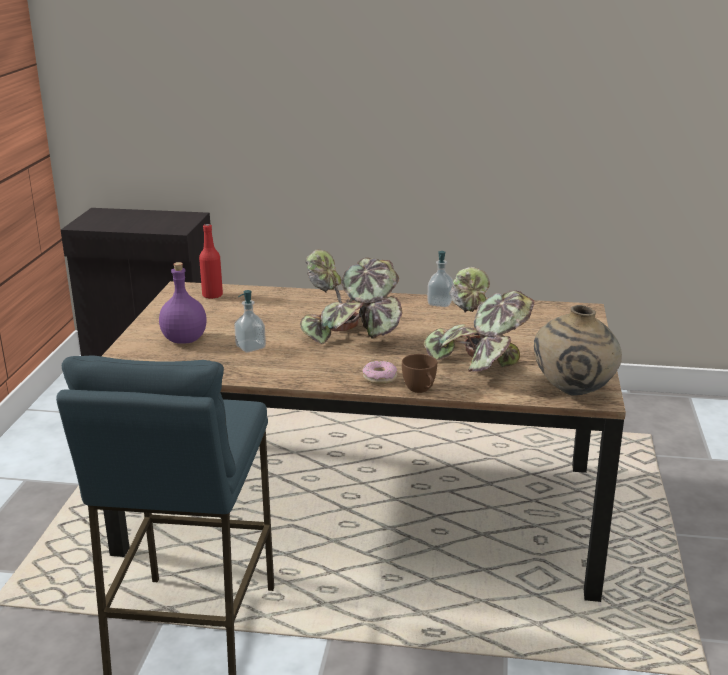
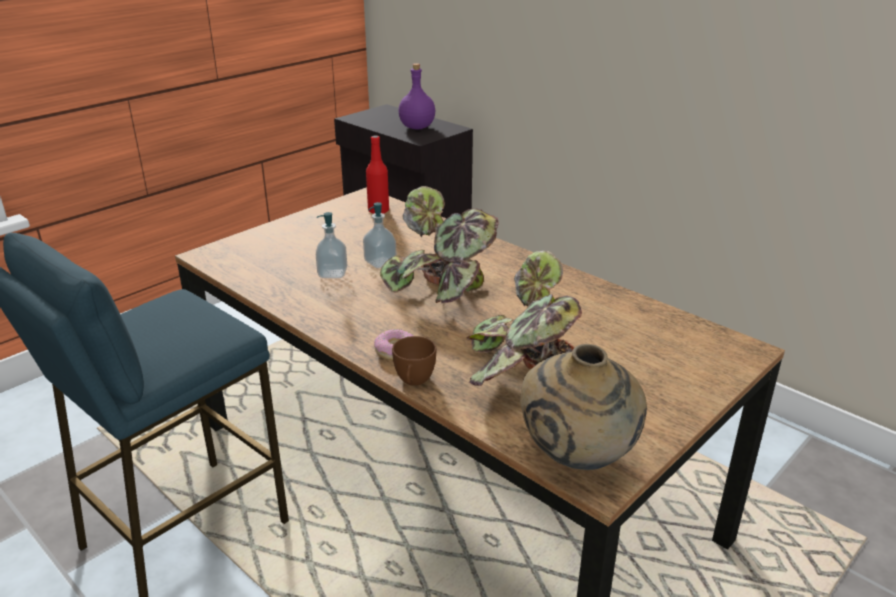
camera: 35 degrees right, 5 degrees up
purple bottle [159,262,207,344] -> purple bottle moved to [399,63,435,129]
soap dispenser [427,251,453,307] -> soap dispenser moved to [363,202,396,268]

